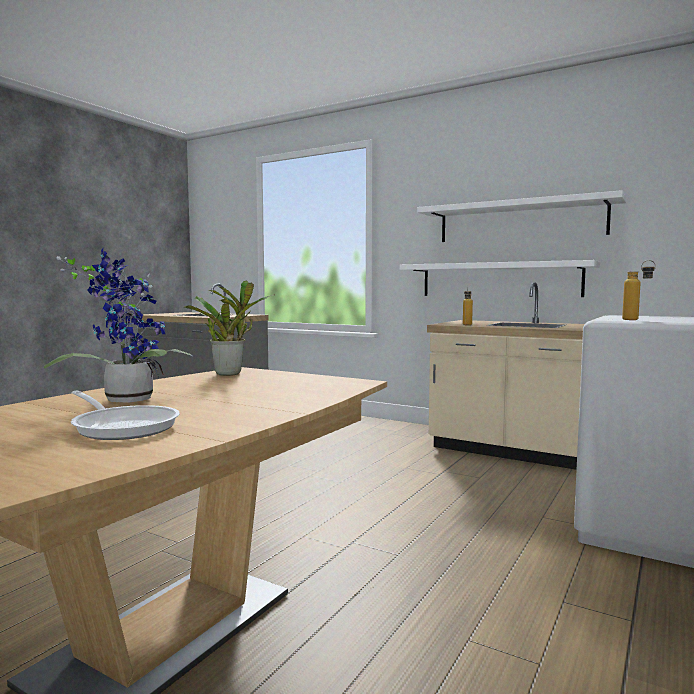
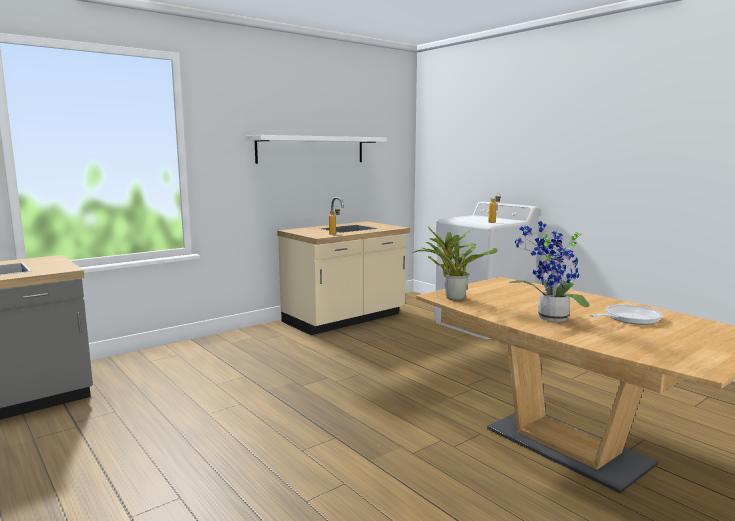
camera: 70 degrees left, 5 degrees up
white shelf [400,260,600,297] -> none

